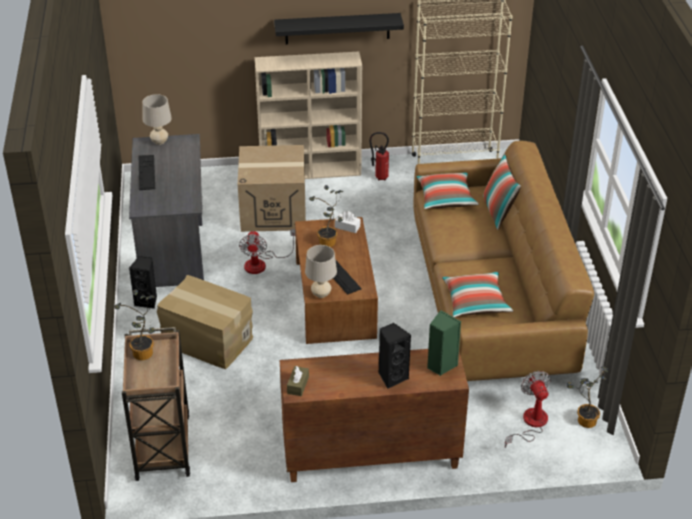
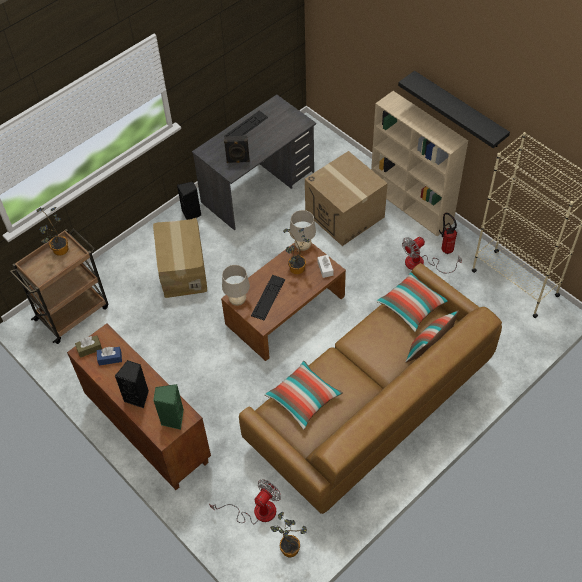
camera: 55 degrees right, 15 degrees up
beige table lamp [142,94,172,145] -> beige table lamp moved to [289,210,316,251]
fan [239,229,295,274] -> fan moved to [402,237,462,273]
none -> blue tissue box [97,346,122,366]
none -> black speaker [224,135,250,163]

